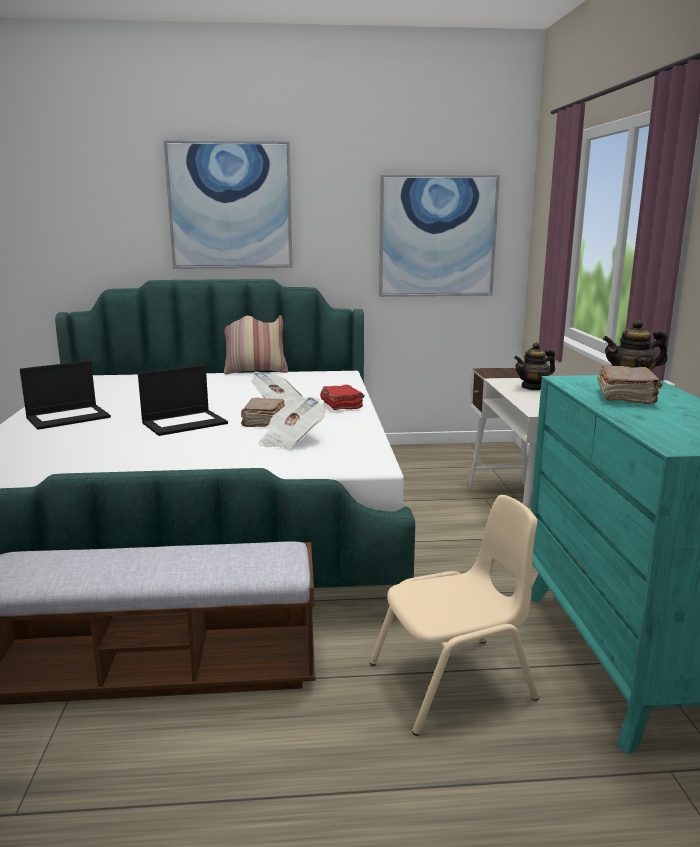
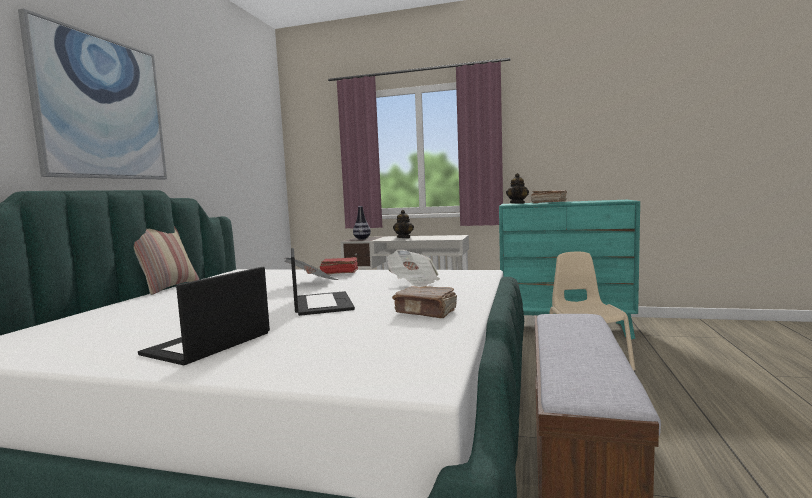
camera: 70 degrees left, 10 degrees down
laptop [20,360,111,430] -> laptop turned 135 degrees counterclockwise [138,267,270,365]
brown book [241,398,285,427] -> brown book moved to [392,286,457,318]
picture [379,175,500,297] -> none
none -> vase [353,206,371,240]

